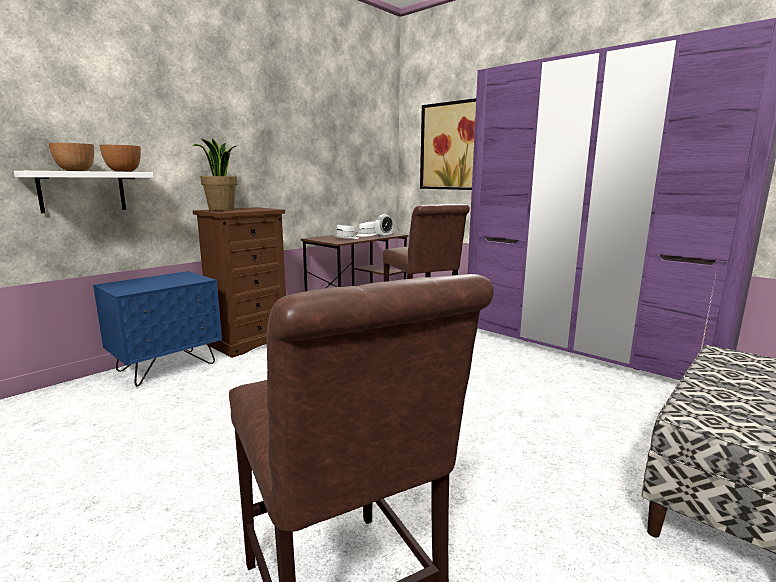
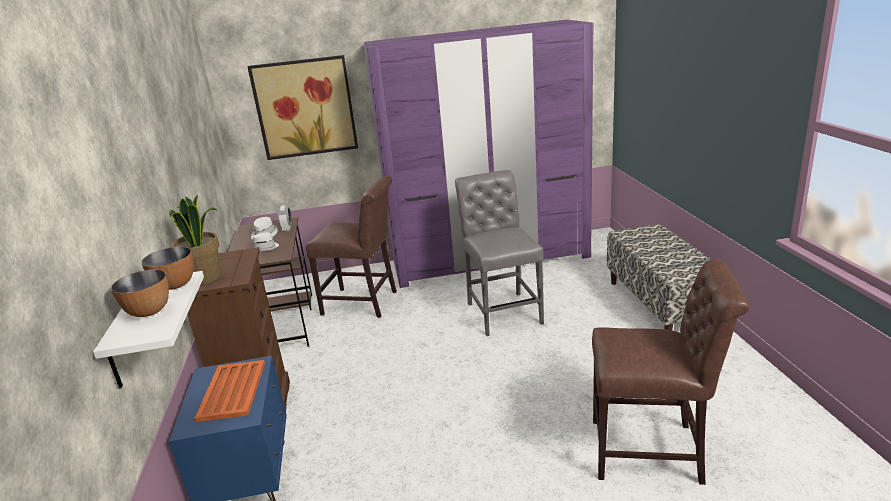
camera: 50 degrees left, 10 degrees up
none -> orange tray [195,360,265,422]
none -> grey chair [455,170,544,336]

